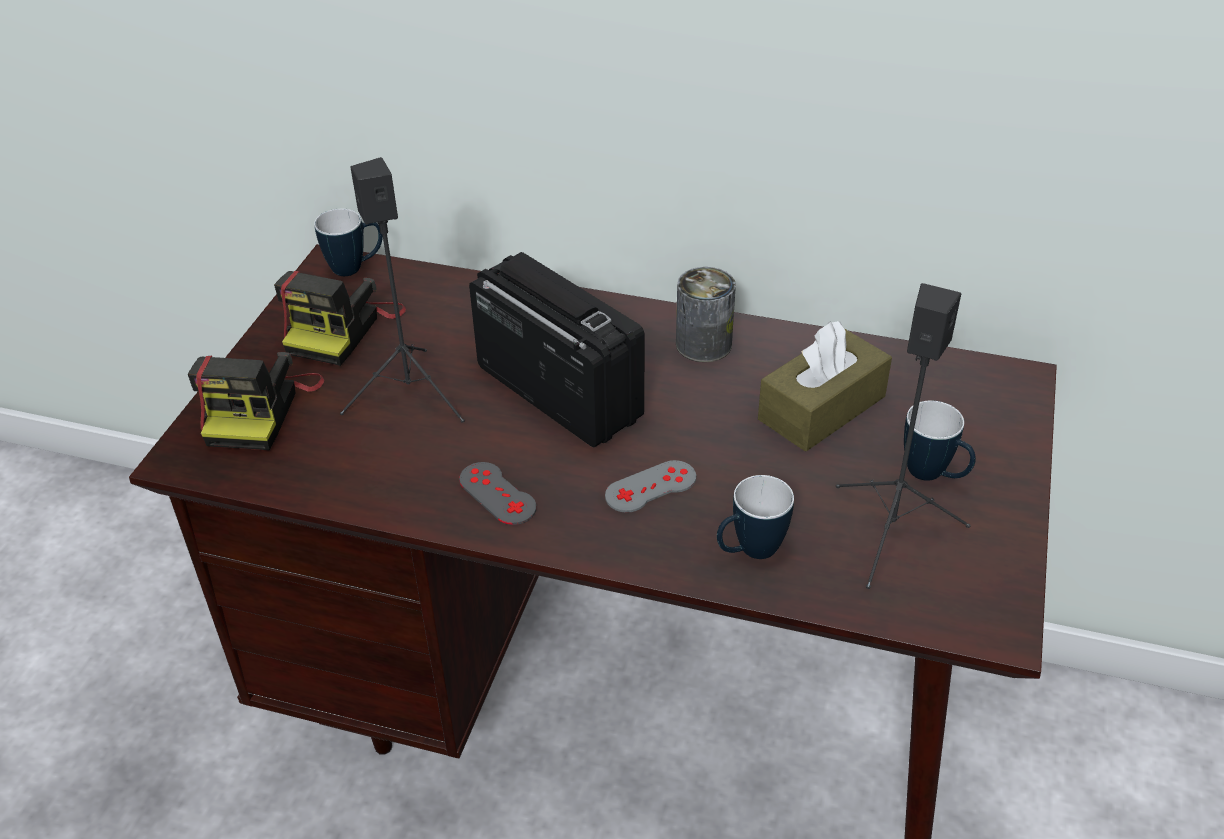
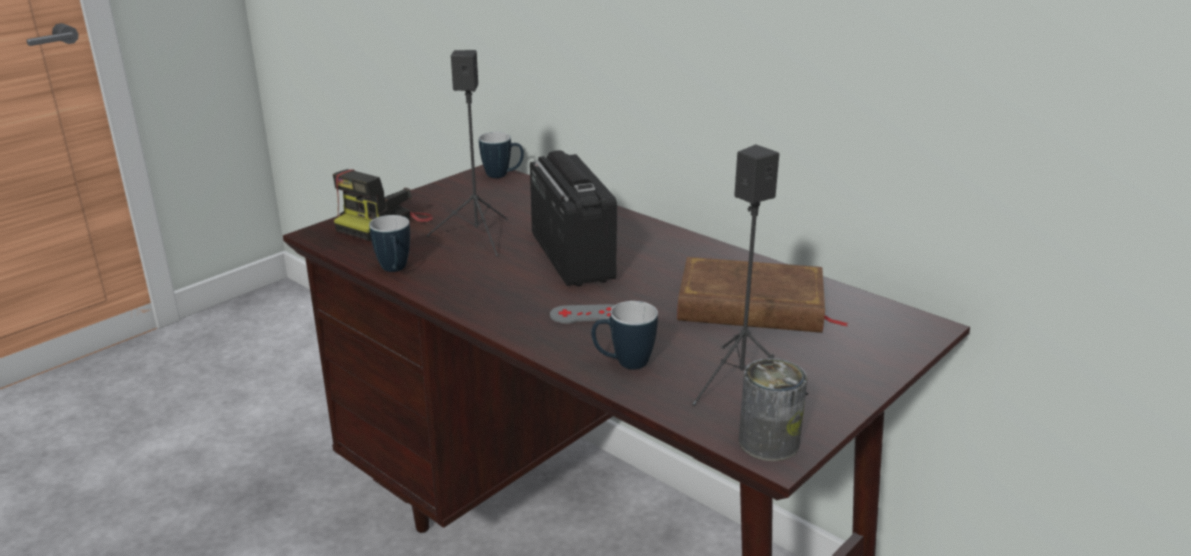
camera: 25 degrees right, 15 degrees down
camera [274,271,406,366] -> none
grey game controller [459,462,537,525] -> none
can [676,267,736,362] -> can moved to [739,358,807,461]
brown tissue box [758,321,892,452] -> brown book [677,257,848,333]
mug [904,401,976,481] -> mug moved to [369,215,410,272]

